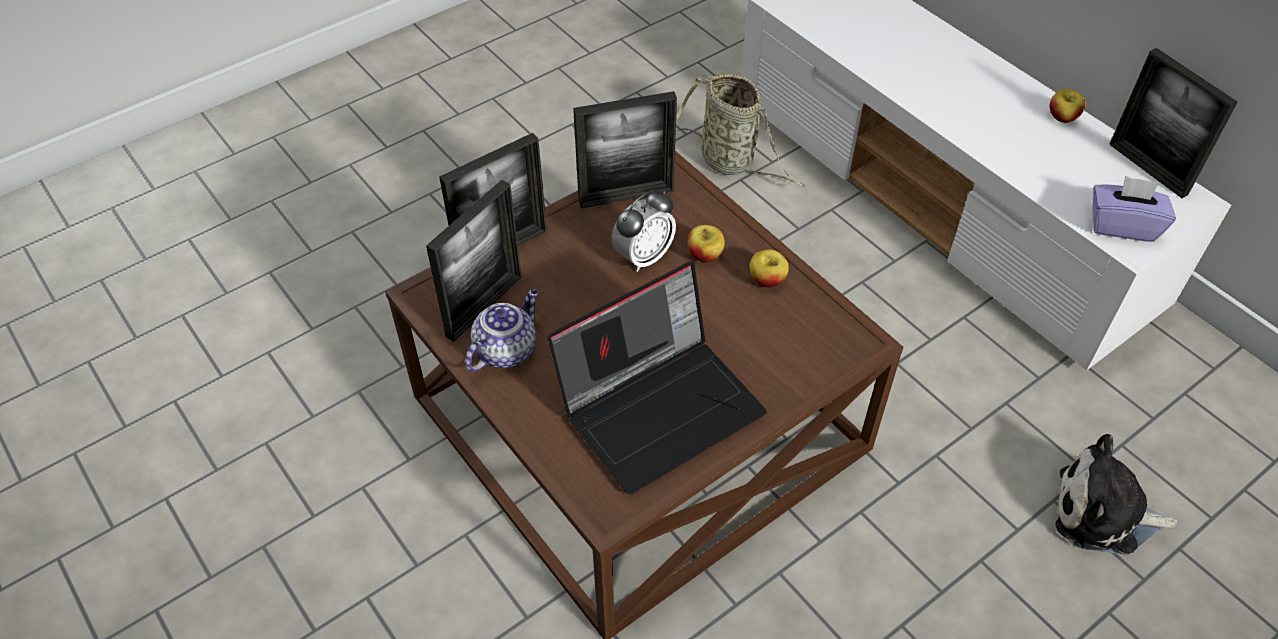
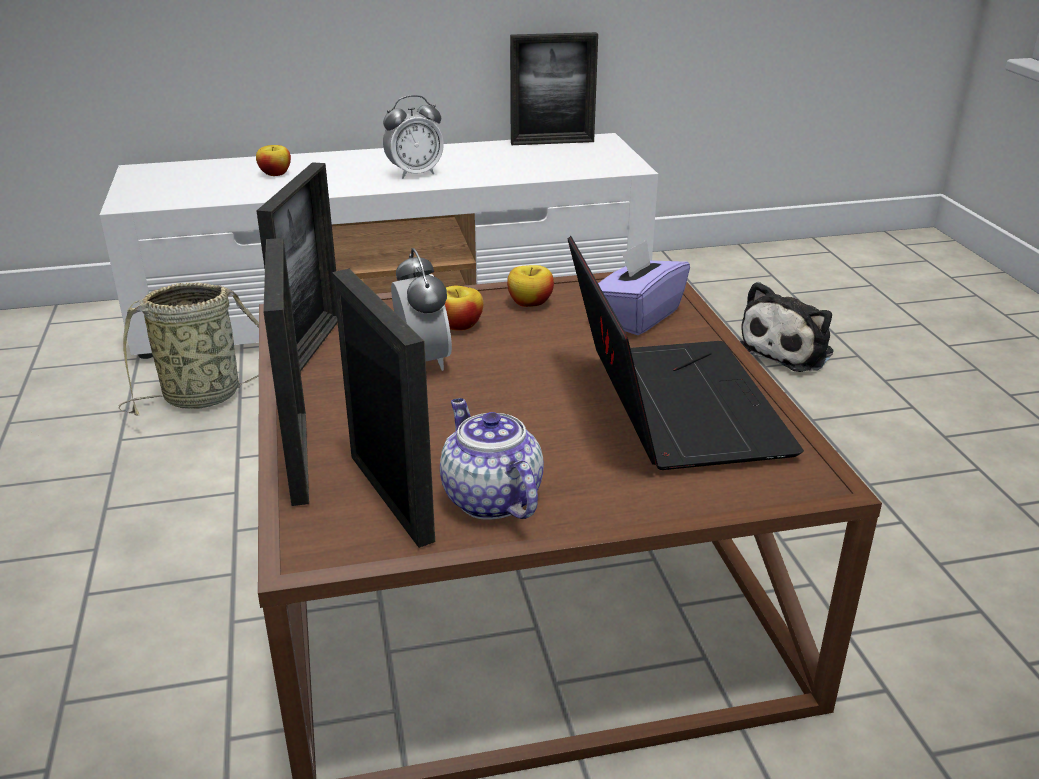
camera: 65 degrees left, 20 degrees down
apple [1050,89,1086,123] -> apple moved to [256,145,291,176]
purple tissue box [1092,176,1176,242] -> purple tissue box moved to [598,240,690,335]
none -> alarm clock [383,95,444,179]

